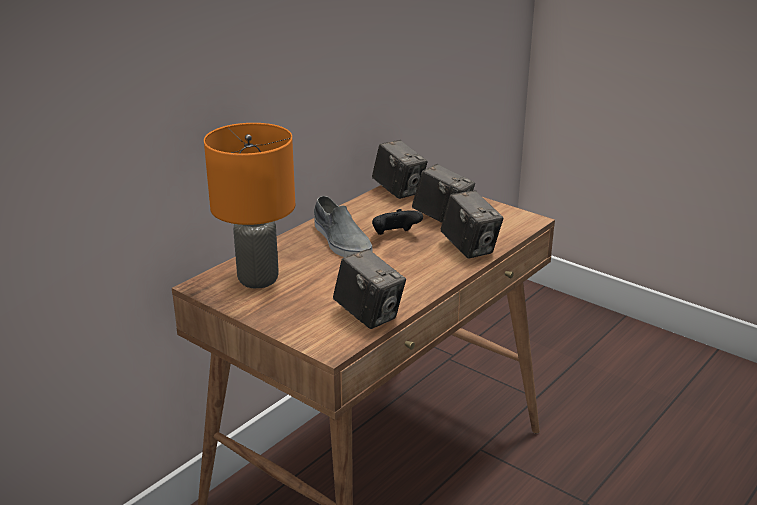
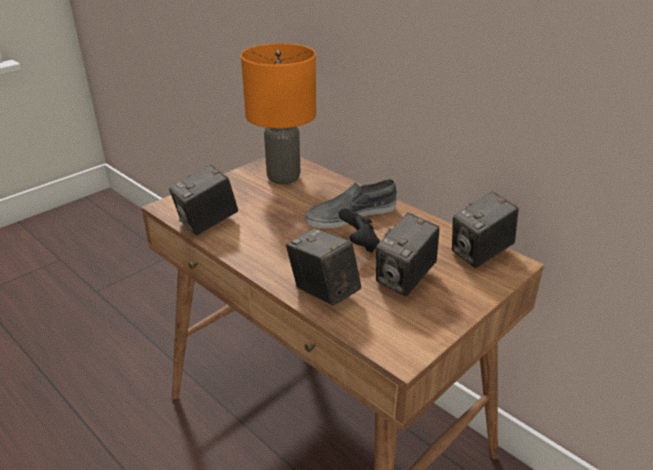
camera: 95 degrees right, 5 degrees up
camera [441,190,504,258] -> camera turned 75 degrees clockwise [286,228,361,306]

